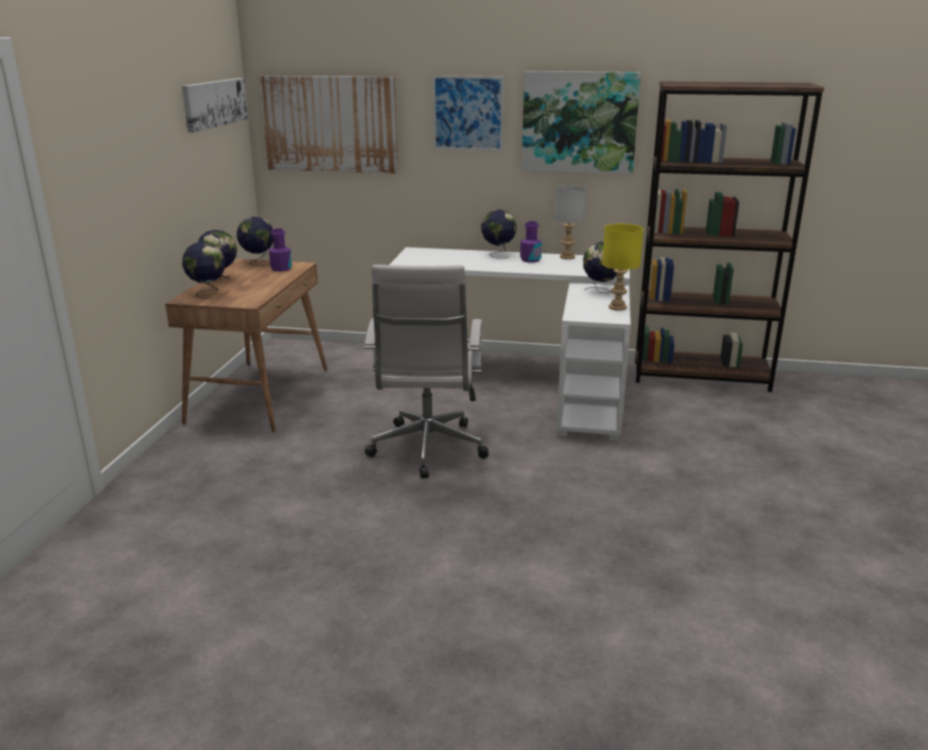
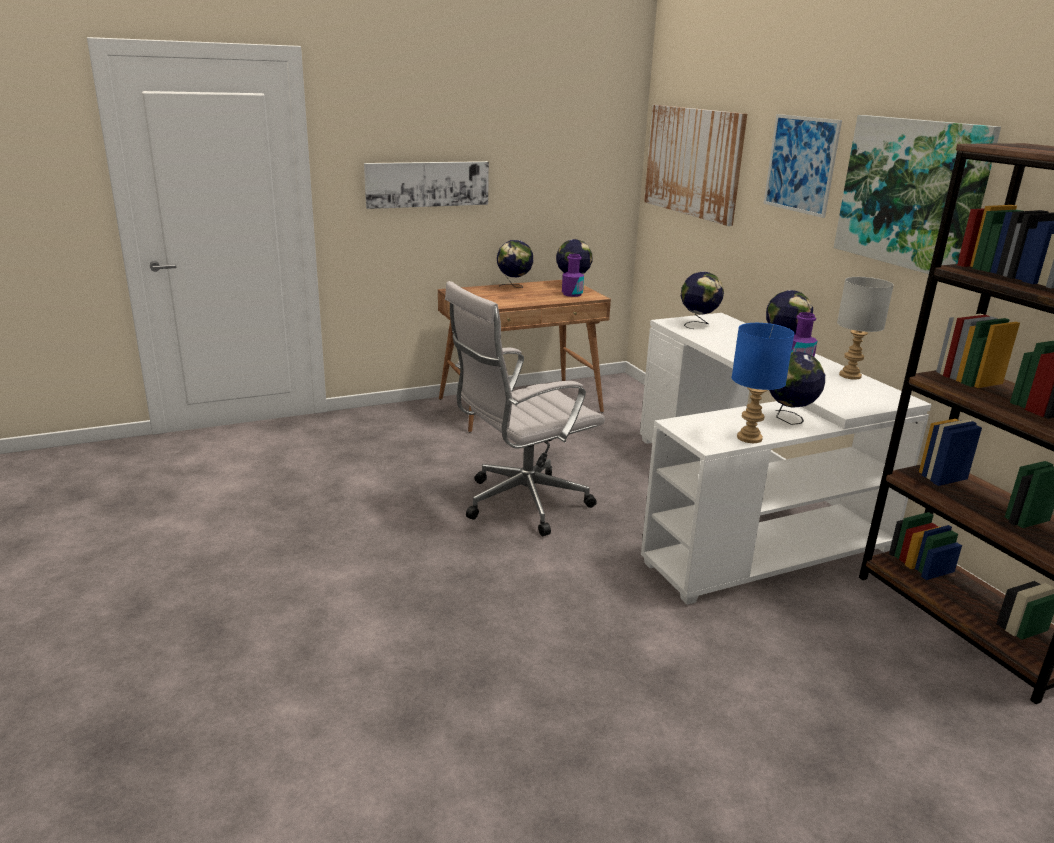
camera: 55 degrees right, 0 degrees up
picture [182,78,248,133] -> picture moved to [364,161,489,209]
globe [182,241,225,299] -> globe moved to [681,271,724,329]
yellow table lamp [602,224,644,311] -> blue table lamp [732,323,794,443]

